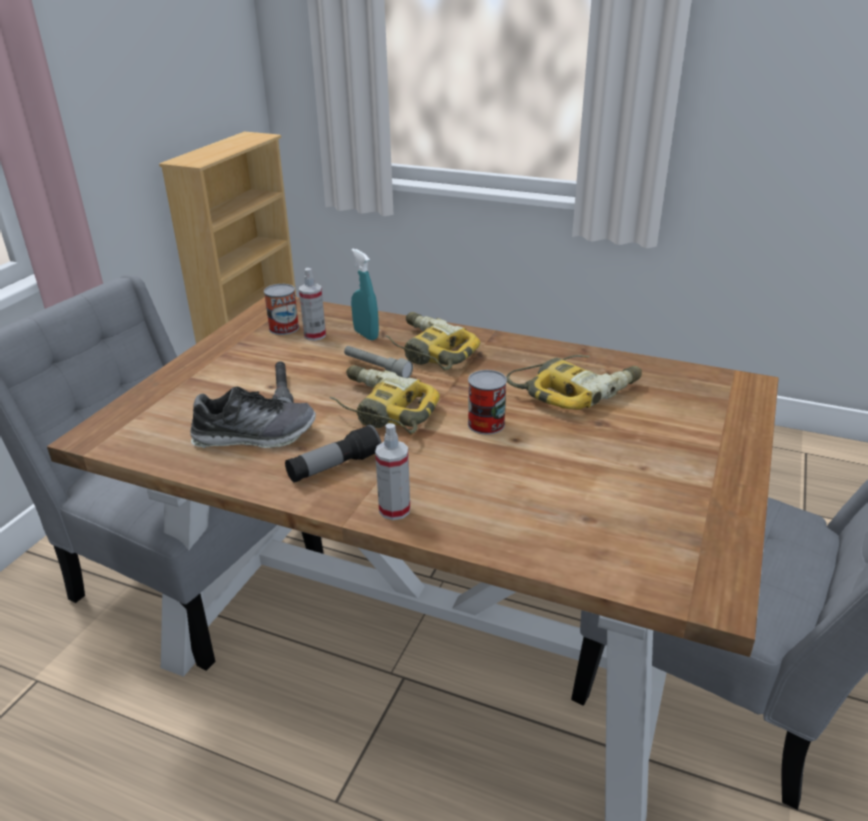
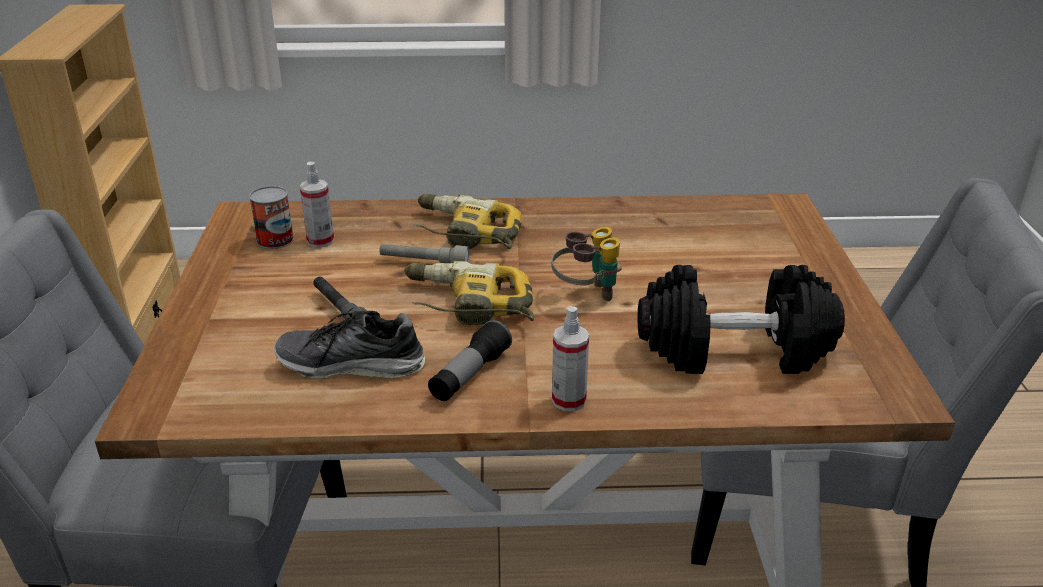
camera: 25 degrees left, 0 degrees up
shoe [190,387,316,448] -> shoe turned 150 degrees counterclockwise [274,311,425,379]
turquoise spray bottle [351,248,379,340] -> none
can [468,370,507,435] -> binoculars [551,227,622,301]
power drill [506,355,642,410] -> none
none -> black dumbbell [638,265,845,374]

